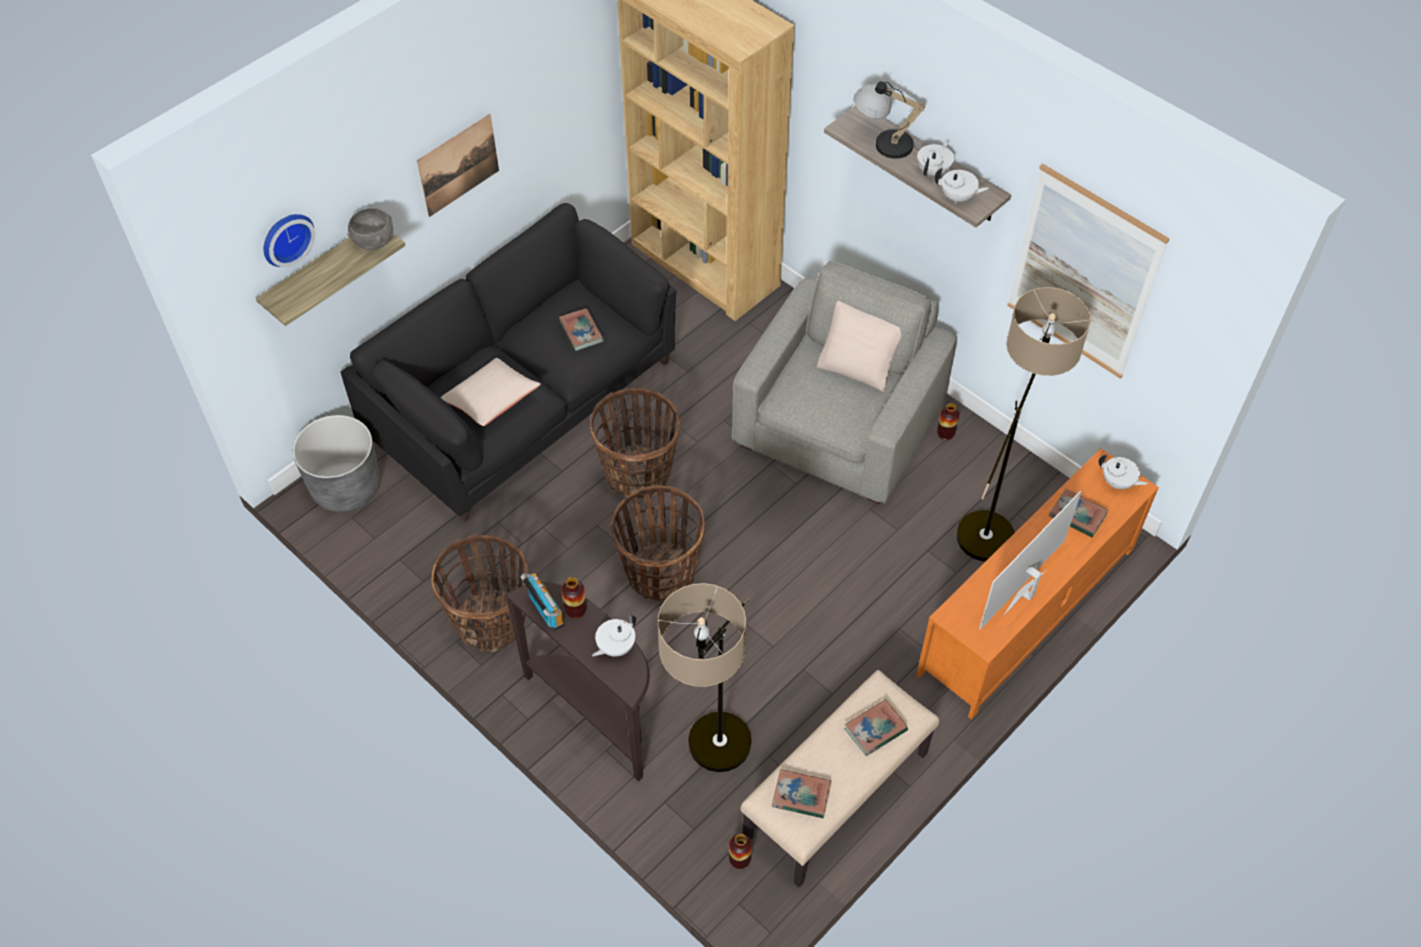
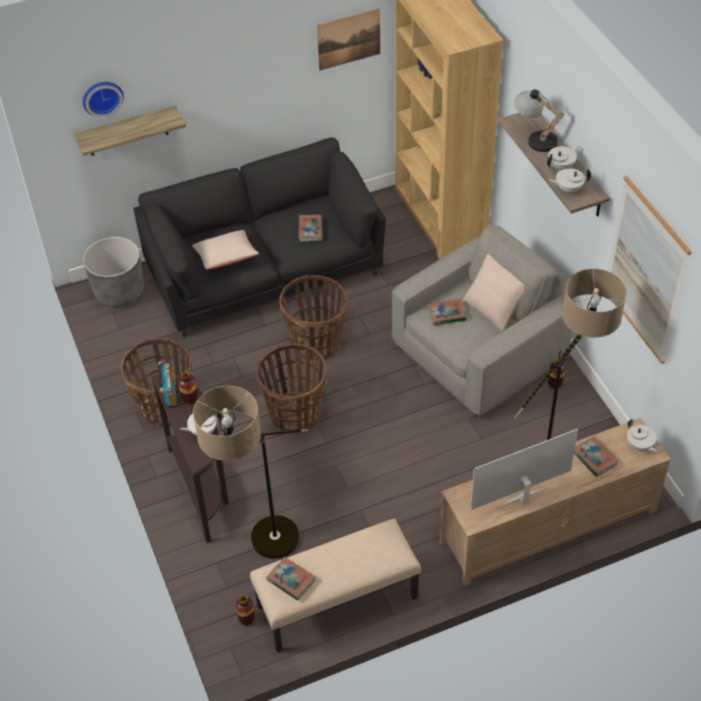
camera: 25 degrees right, 5 degrees down
grey bowl [347,208,394,250] -> none
picture [417,114,499,217] -> picture moved to [317,8,380,71]
book [845,699,908,756] -> book moved to [428,299,467,325]
orange tv stand [916,448,1159,720] -> beige tv stand [440,418,671,587]
white teapot [934,168,989,204] -> white teapot turned 135 degrees clockwise [548,168,591,194]

